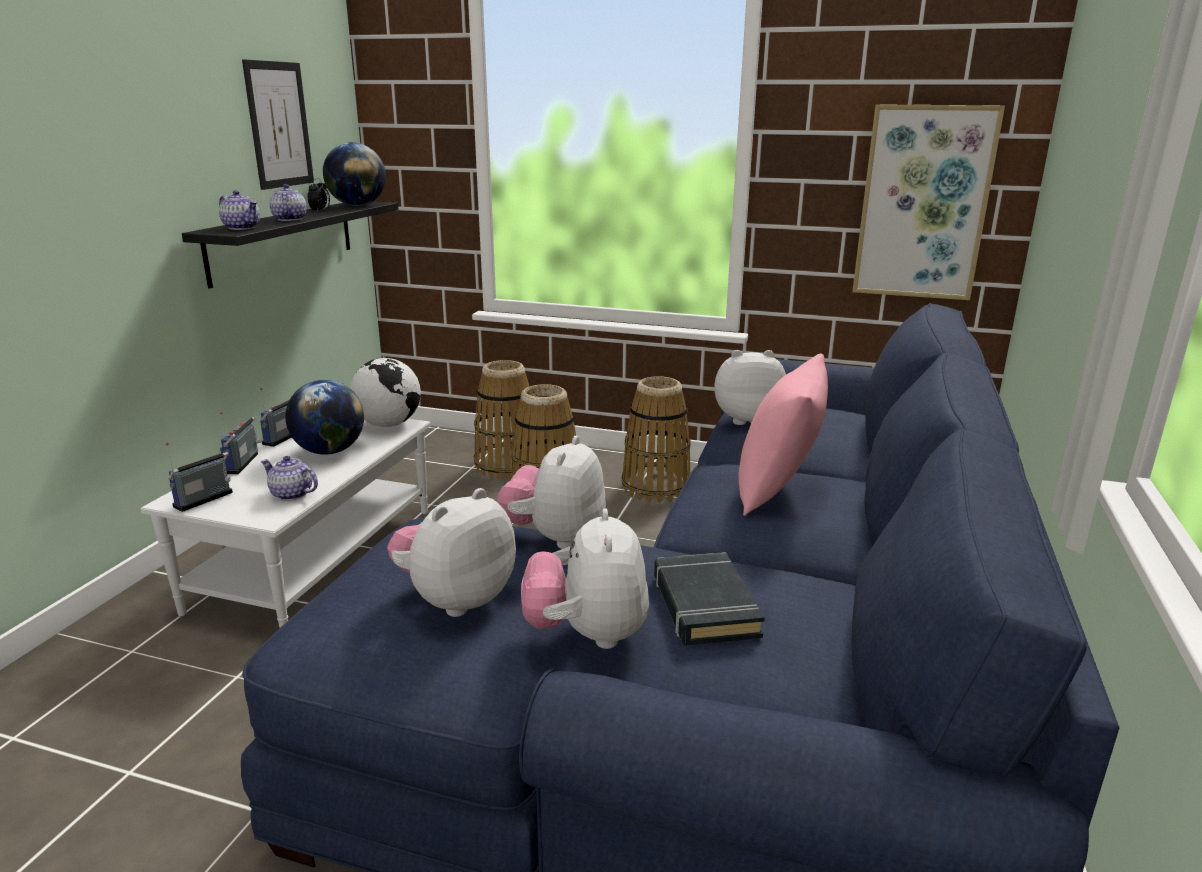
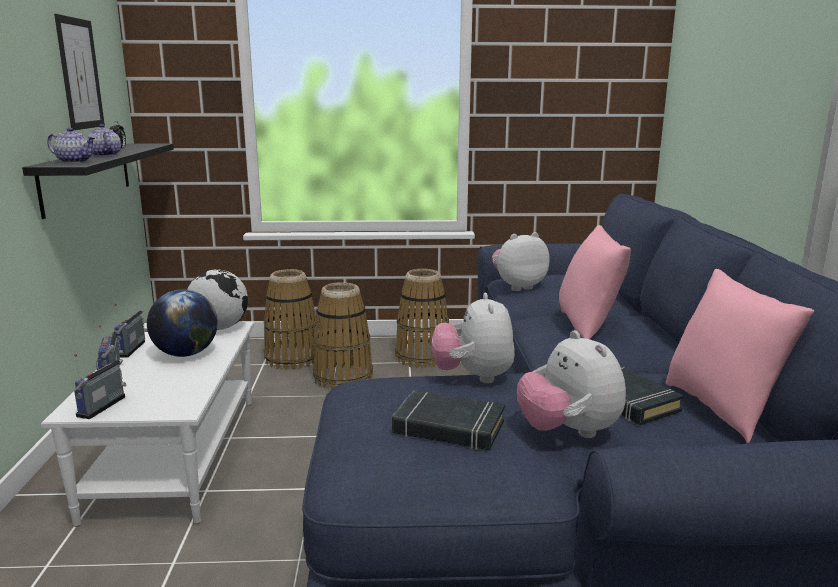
camera: 20 degrees left, 5 degrees down
teapot [261,456,318,501] -> none
globe [323,142,386,206] -> none
plush toy [387,488,516,617] -> black book [392,390,505,450]
picture [852,104,1005,300] -> none
none -> pink pillow [666,269,814,443]

